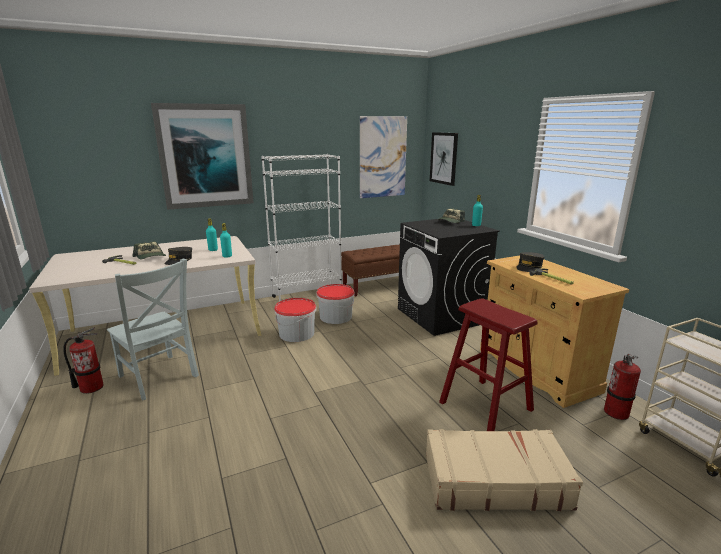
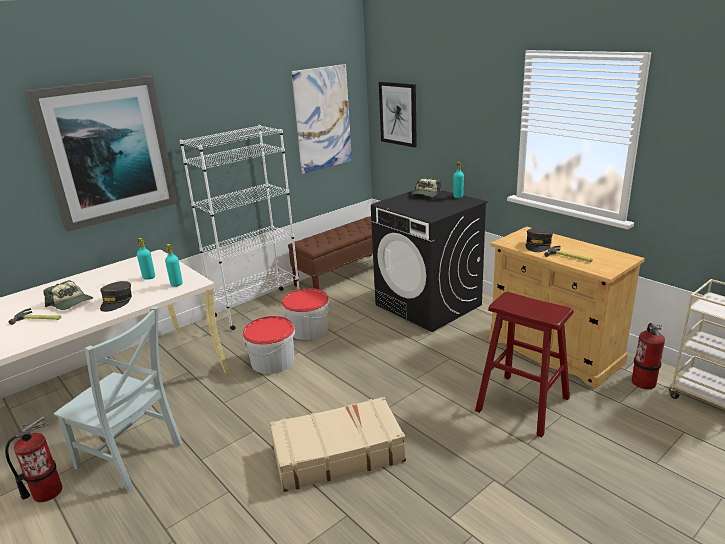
camera: 15 degrees left, 5 degrees up
beige suitcase [426,429,583,511] -> beige suitcase moved to [270,397,406,492]

